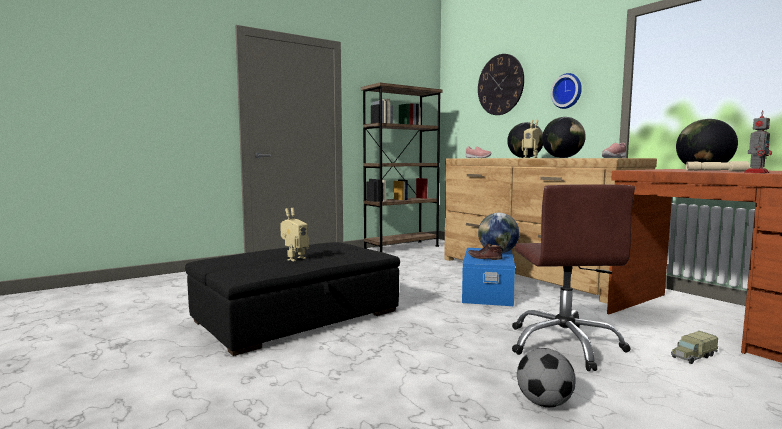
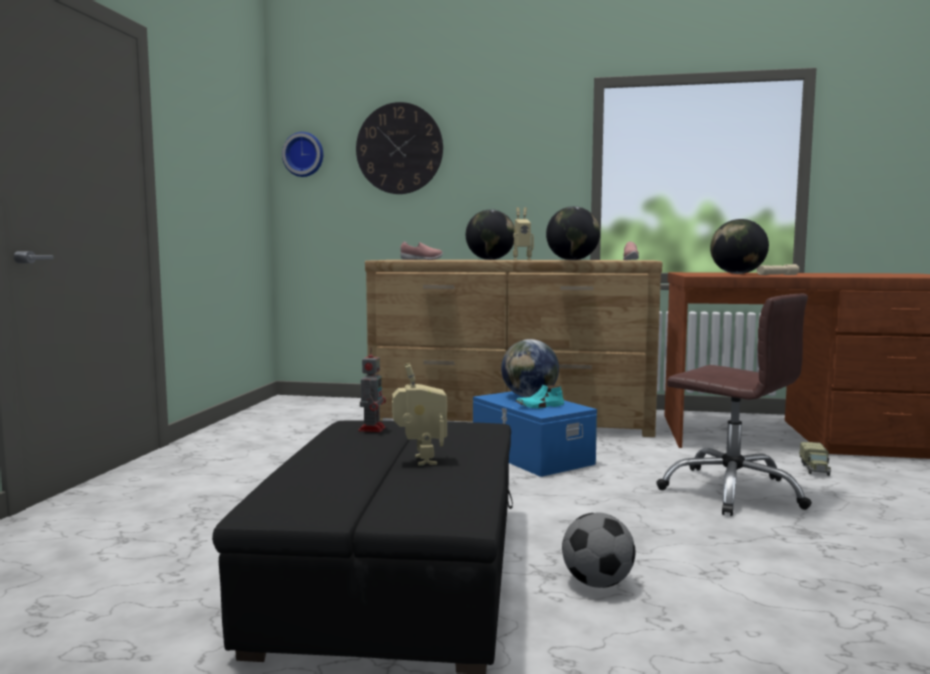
camera: 45 degrees left, 0 degrees up
brown bookcase [361,83,443,252] -> none
brown shoe [468,243,503,260] -> turquoise shoe [516,385,564,409]
football [517,348,576,407] -> football moved to [562,512,635,588]
wall clock [551,73,582,109] -> wall clock moved to [282,132,323,177]
toy robot [744,110,772,173] -> toy robot moved to [359,347,386,432]

